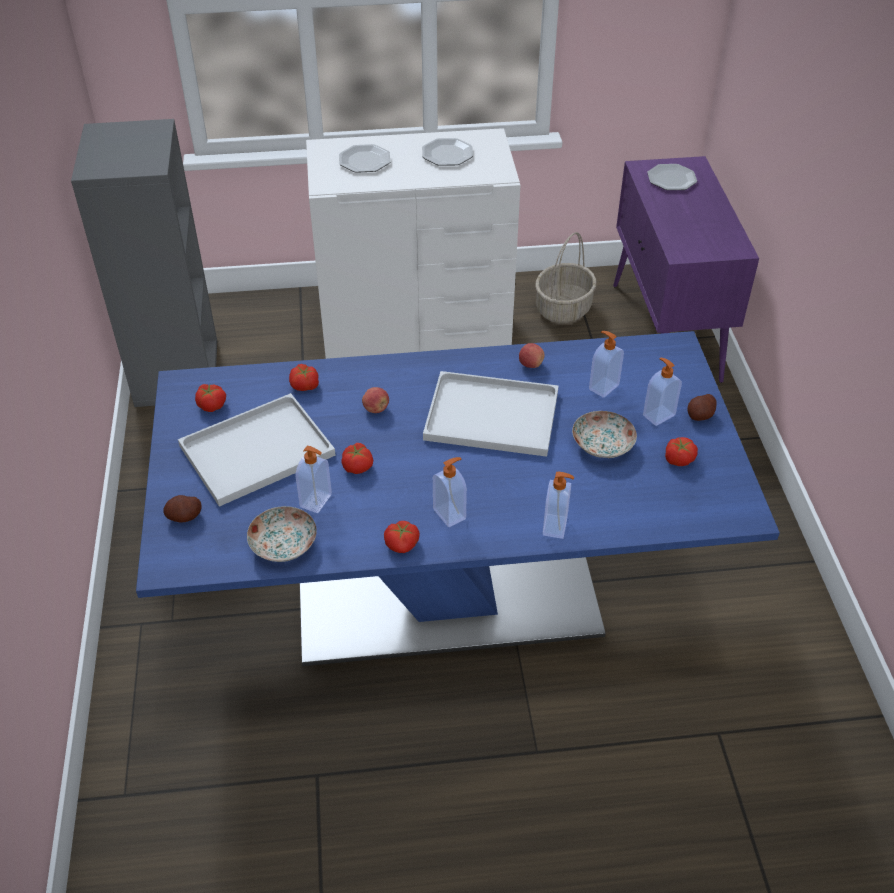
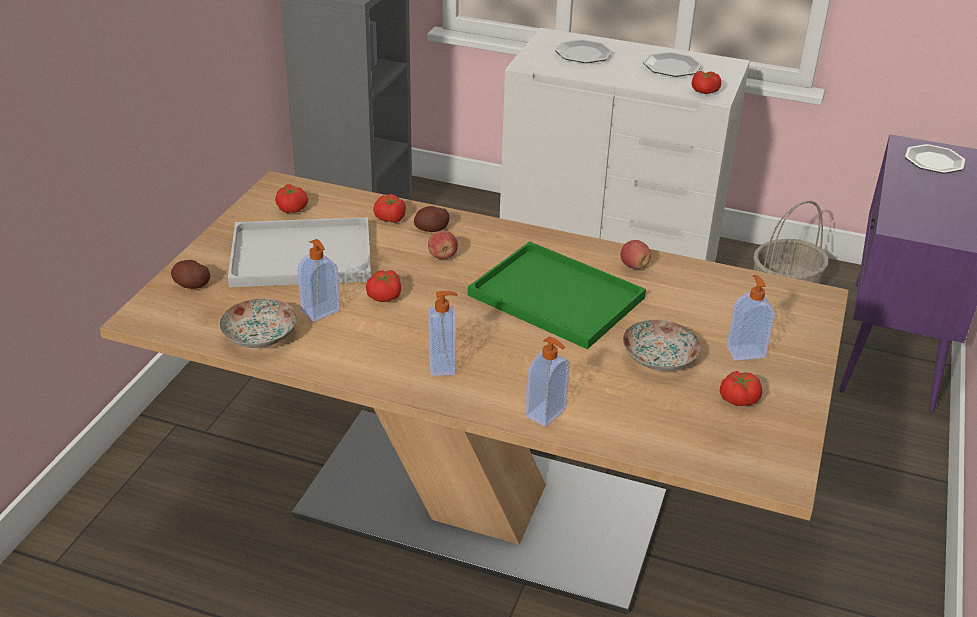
camera: 25 degrees right, 10 degrees down
blue dining table [136,331,780,666] -> beige dining table [100,171,849,614]
tomato [384,521,420,553] -> tomato moved to [692,71,721,94]
white tray [423,371,558,457] -> green tray [468,241,646,349]
soap dispenser [589,331,624,398] -> none
potato [687,394,716,421] -> potato moved to [414,206,450,232]

